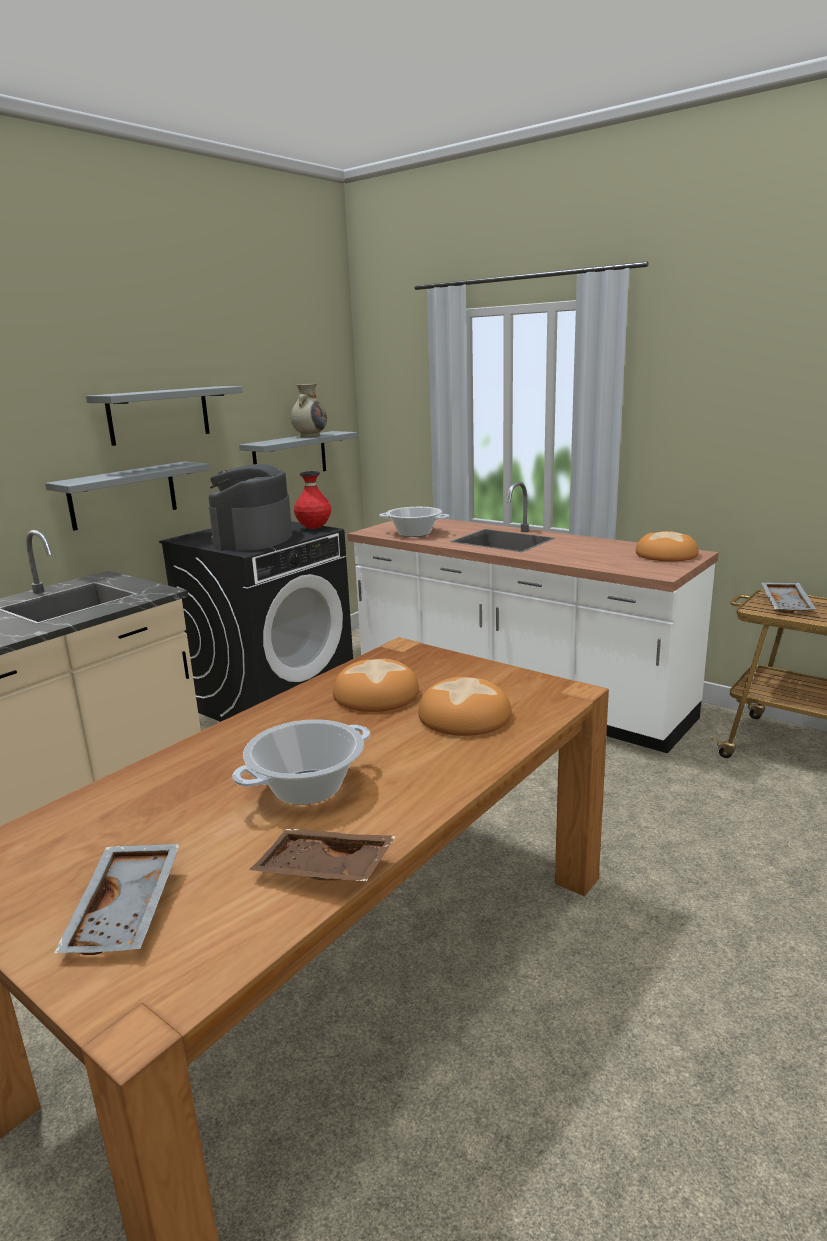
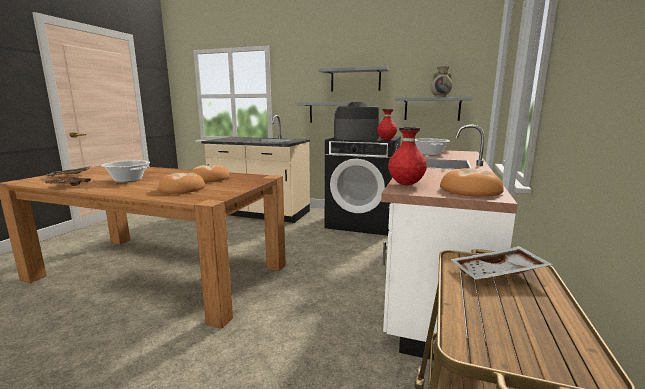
camera: 70 degrees right, 5 degrees down
none -> red vase [388,127,427,185]

